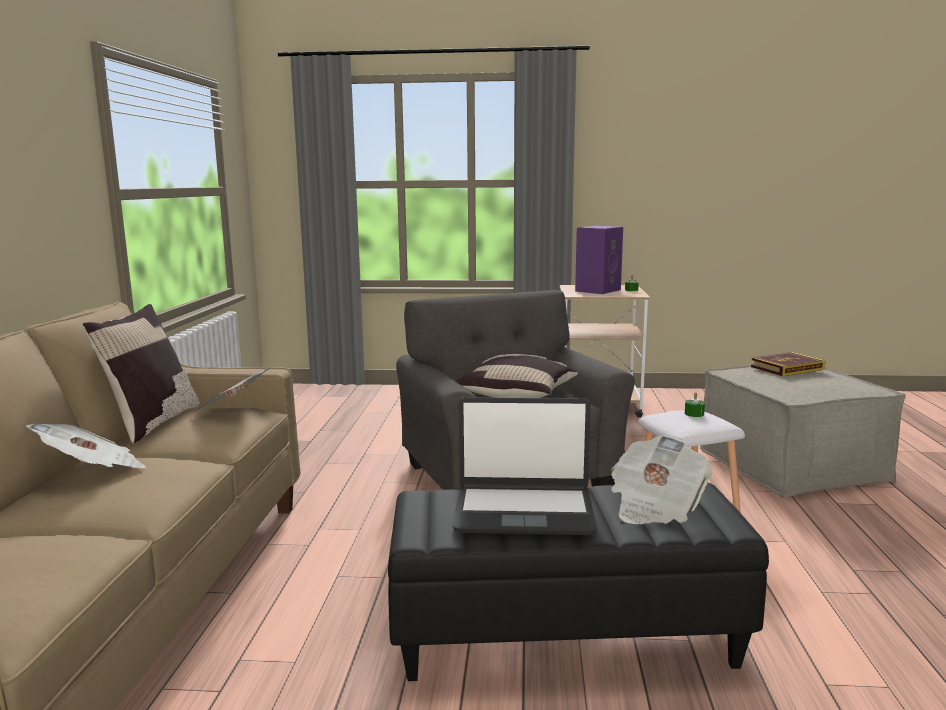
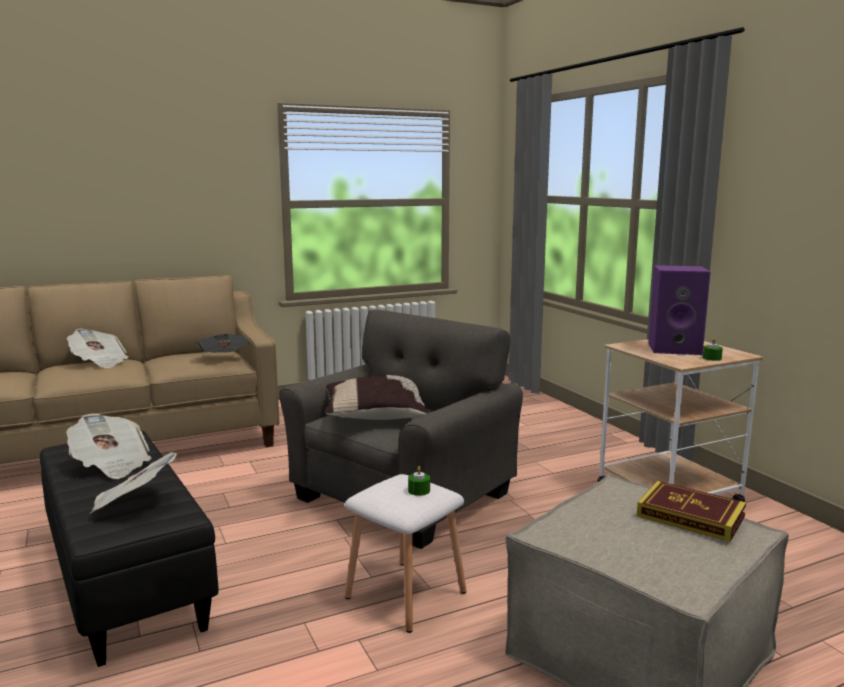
camera: 60 degrees right, 0 degrees up
pillow [82,304,199,443] -> none
laptop [452,397,597,535] -> newspaper [66,413,151,479]

